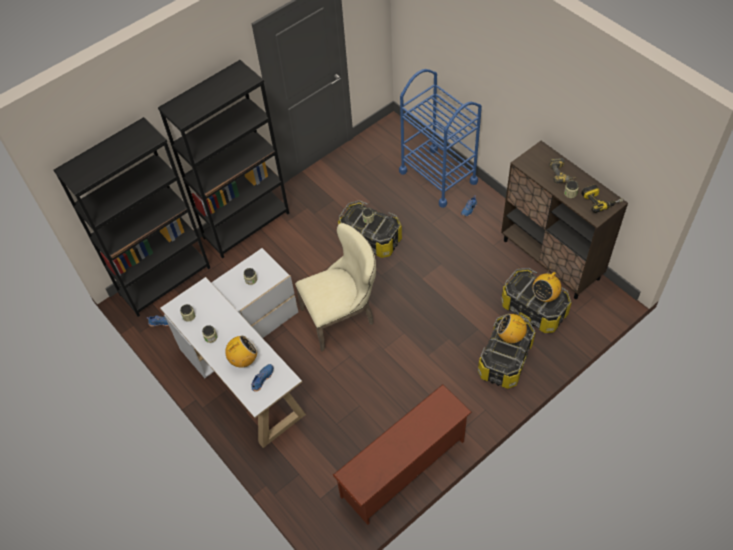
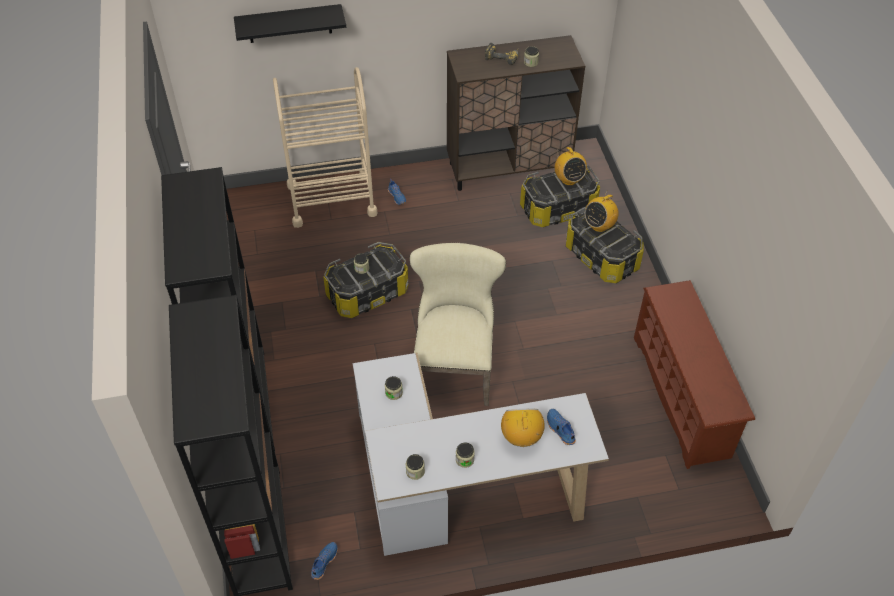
camera: 65 degrees left, 5 degrees down
blue cart [399,69,482,208] -> beige cart [273,67,377,228]
power drill [581,184,623,213] -> none
none -> black shelf [234,4,346,43]

